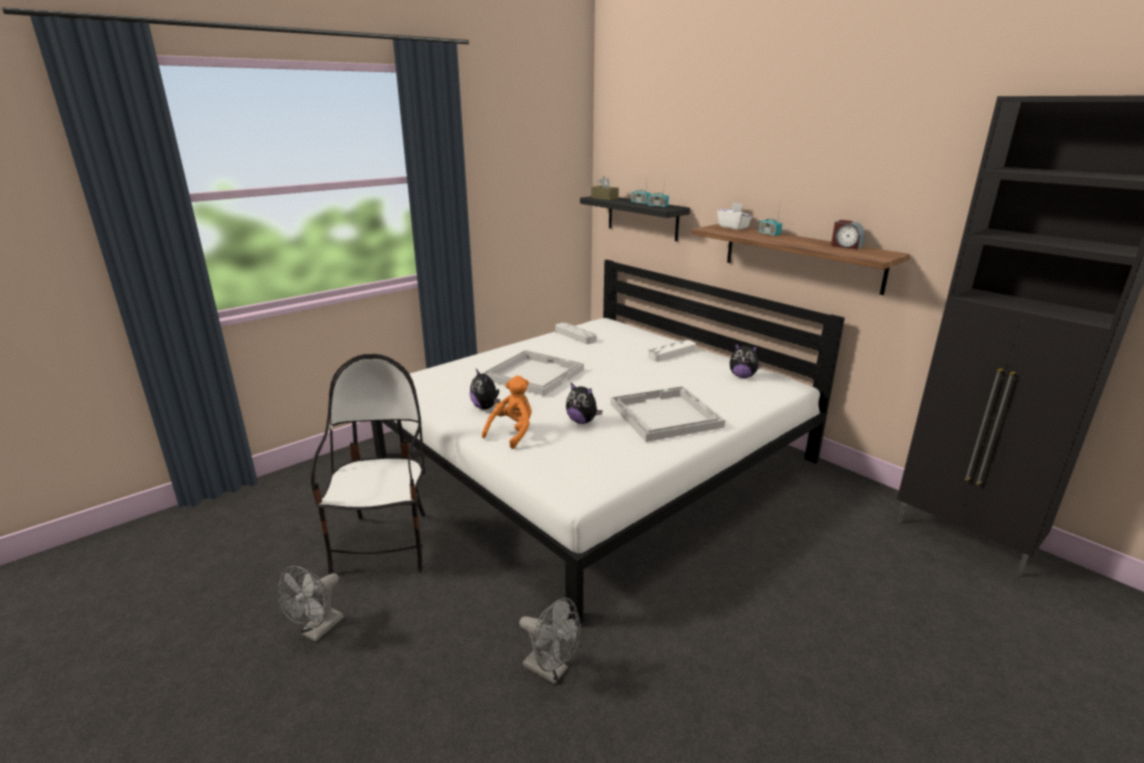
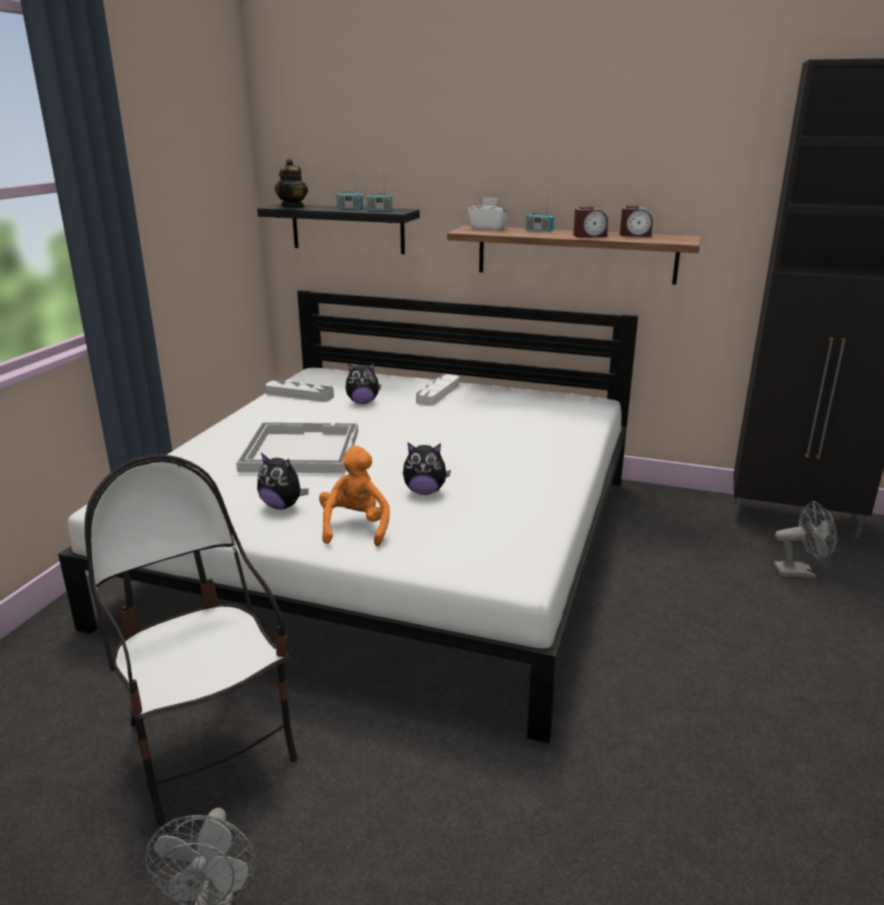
camera: 30 degrees left, 0 degrees up
grey fan [519,598,581,684] -> grey fan moved to [774,501,837,578]
brown tissue box [591,176,619,200] -> teapot [275,158,308,208]
white tray [611,386,725,442] -> none
plush toy [730,343,762,378] -> plush toy moved to [345,362,381,404]
none -> alarm clock [573,207,608,238]

